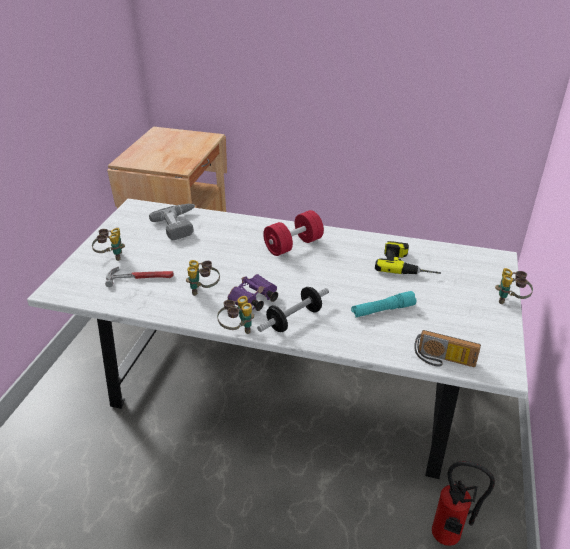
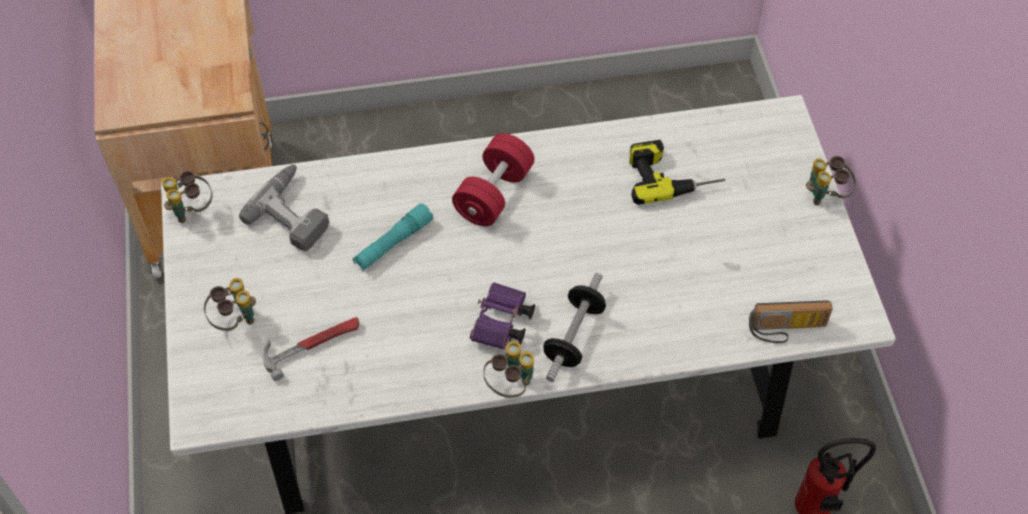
camera: 25 degrees left, 20 degrees up
binoculars [186,260,220,296] -> binoculars moved to [162,171,212,223]
turquoise flashlight [351,291,416,317] -> turquoise flashlight moved to [353,203,433,271]

